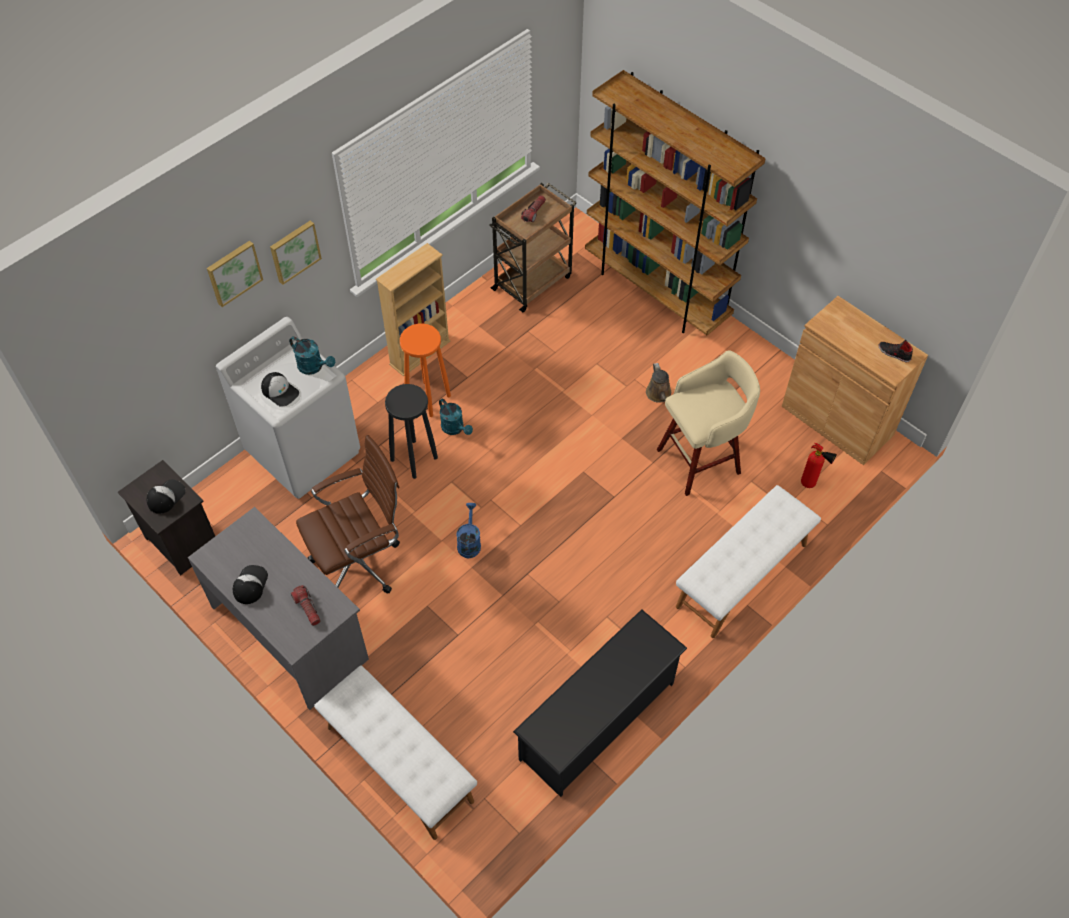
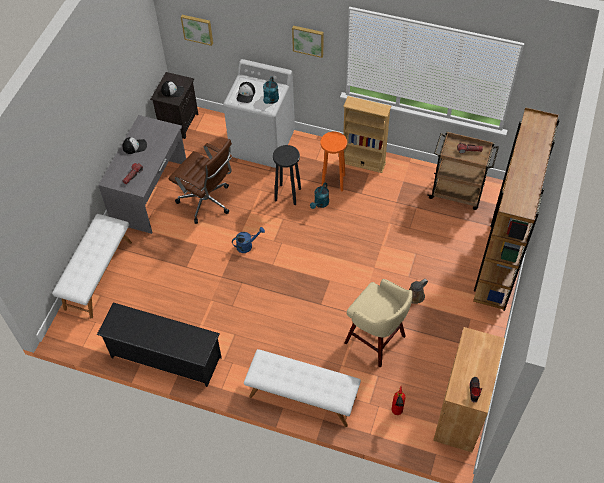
camera: 65 degrees right, 0 degrees up
picture [207,240,263,307] -> picture moved to [181,15,213,46]

